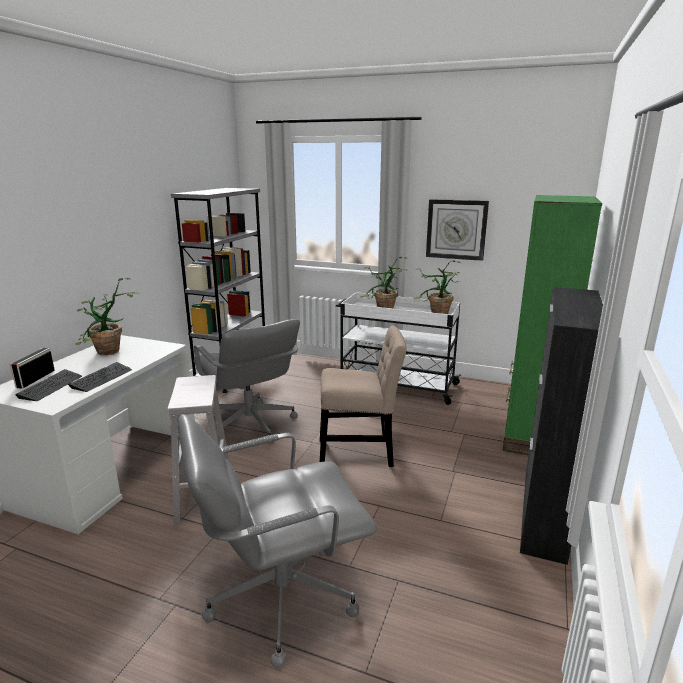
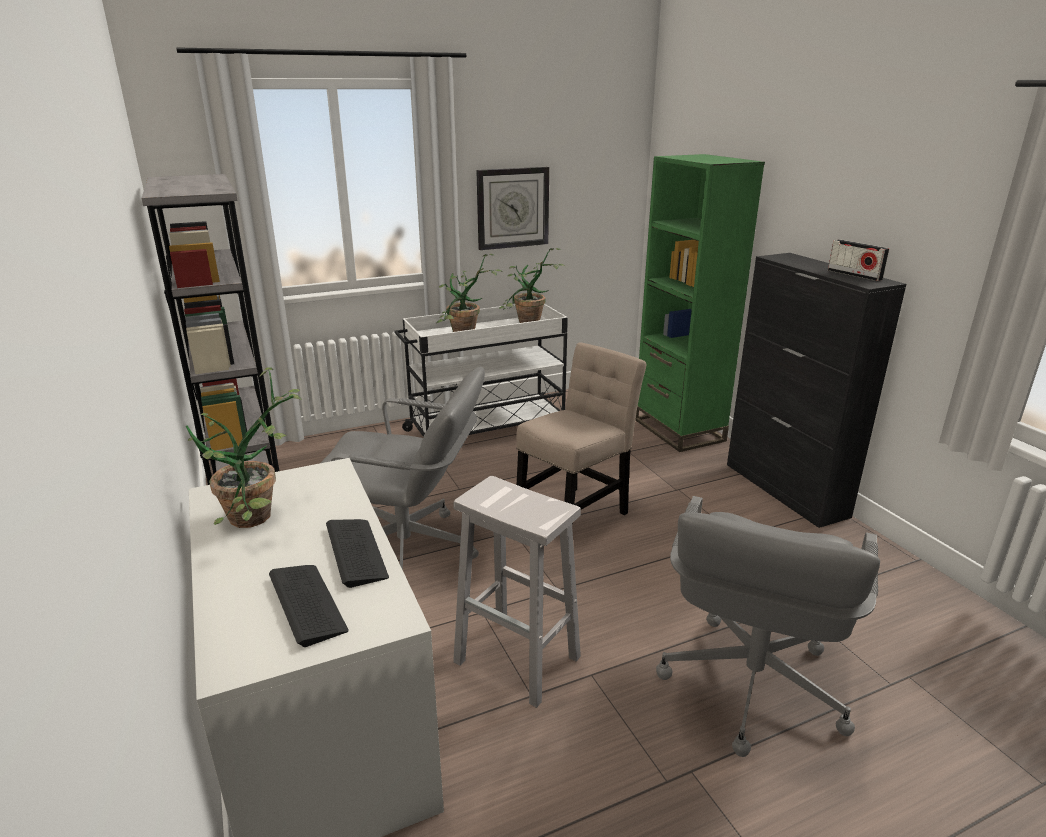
camera: 45 degrees left, 5 degrees up
radio [10,348,55,389] -> radio moved to [828,239,889,281]

